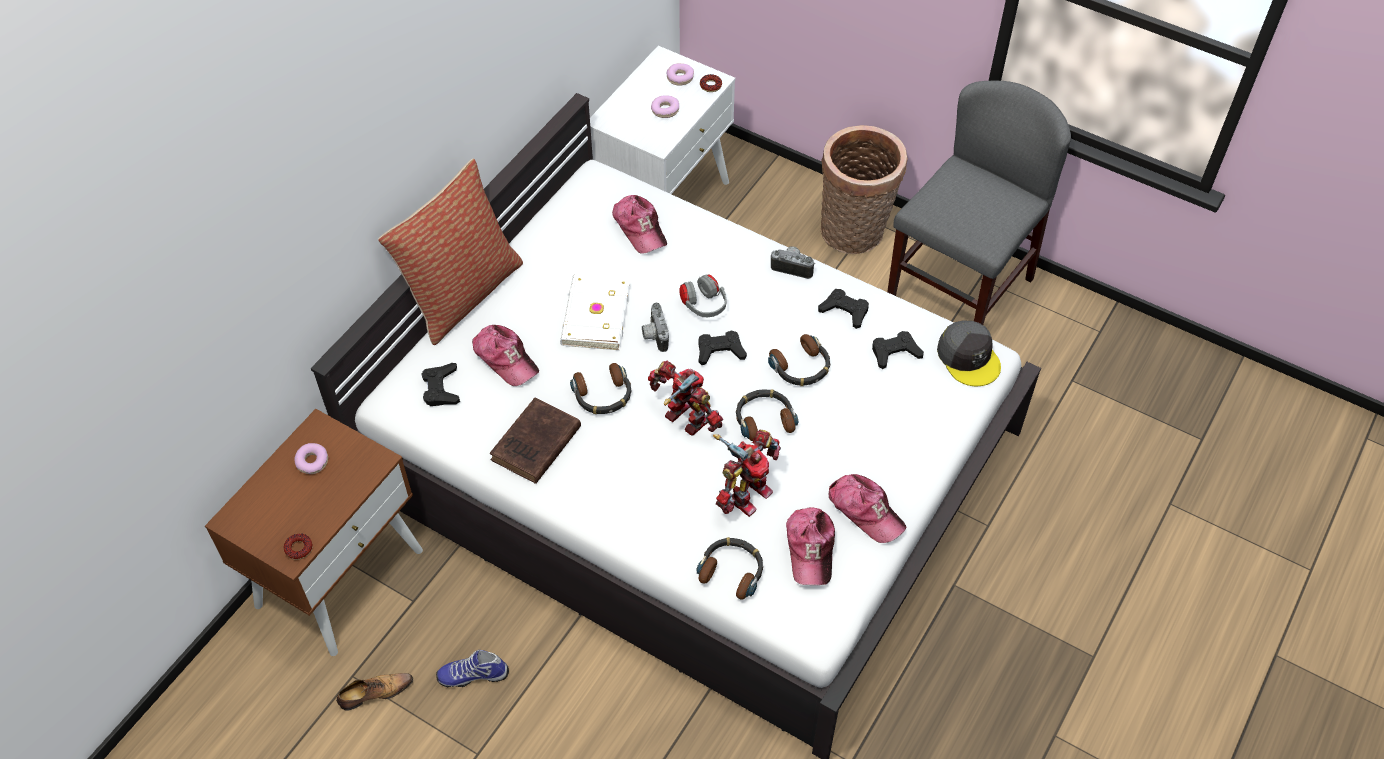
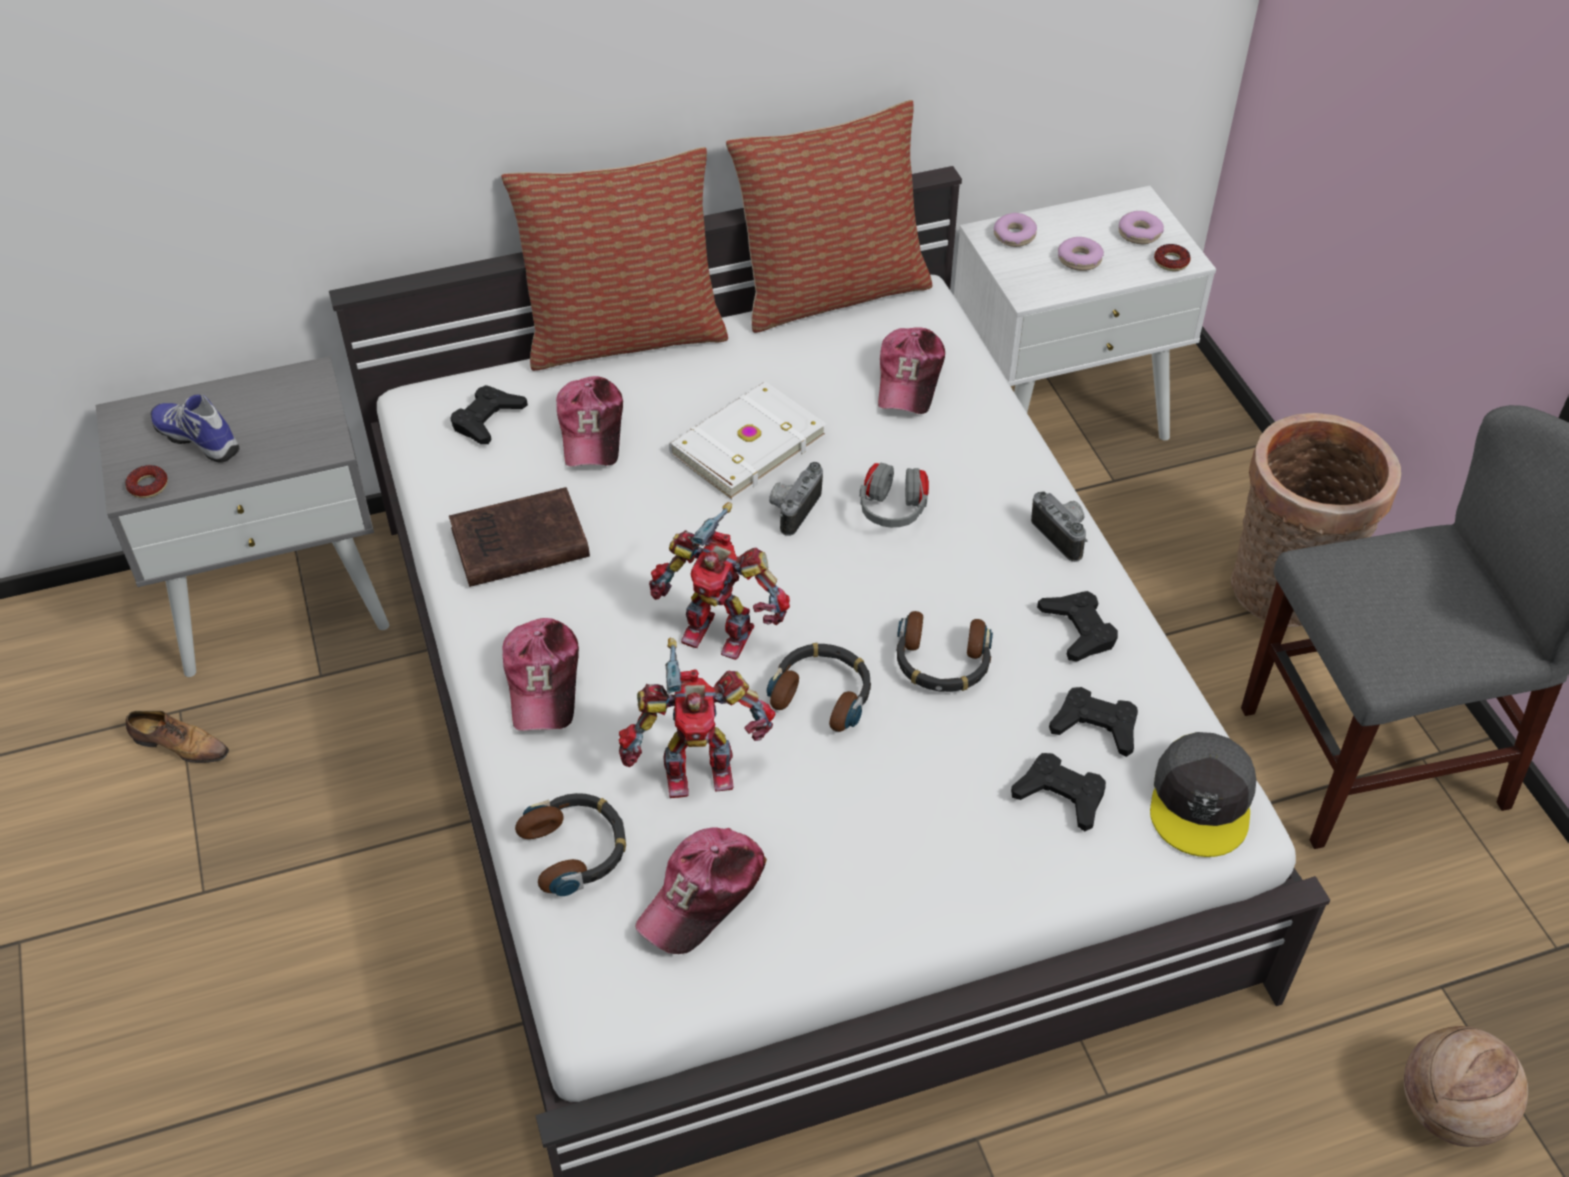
camera: 40 degrees right, 5 degrees down
brown nightstand [205,409,423,656] -> grey nightstand [96,356,389,677]
donut [294,443,328,474] -> donut moved to [994,213,1037,247]
shoe [436,650,509,688] -> shoe moved to [151,394,240,463]
headphones [570,363,631,414] -> none
toy robot [648,361,723,435] -> toy robot turned 120 degrees clockwise [649,502,790,660]
black game controller [698,331,747,365] -> black game controller moved to [1011,753,1106,831]
cap [828,474,906,543] -> cap moved to [502,618,579,731]
none -> pillow [726,100,932,333]
none -> basketball [1404,1026,1528,1147]

